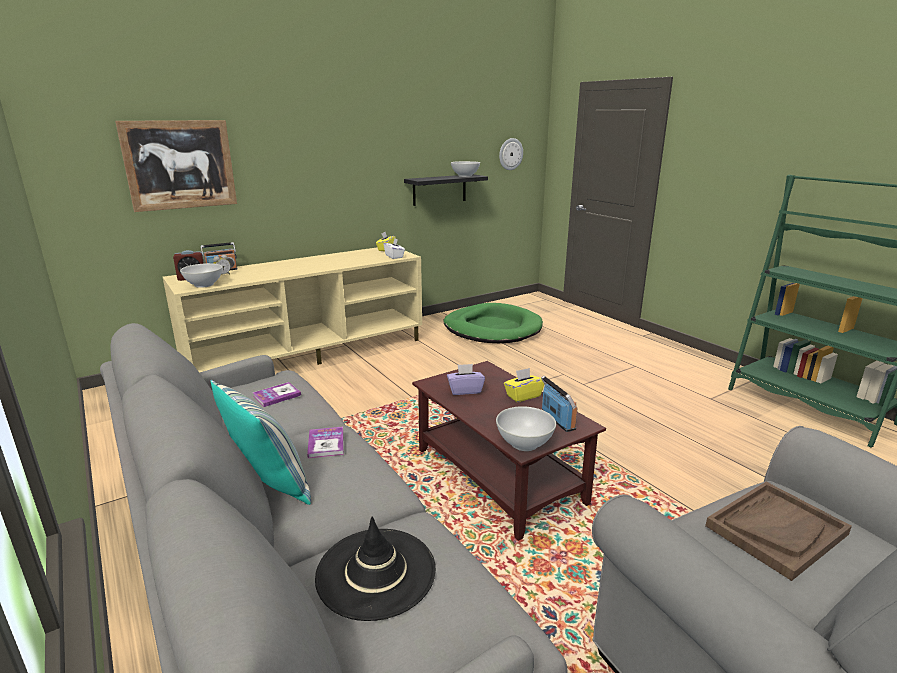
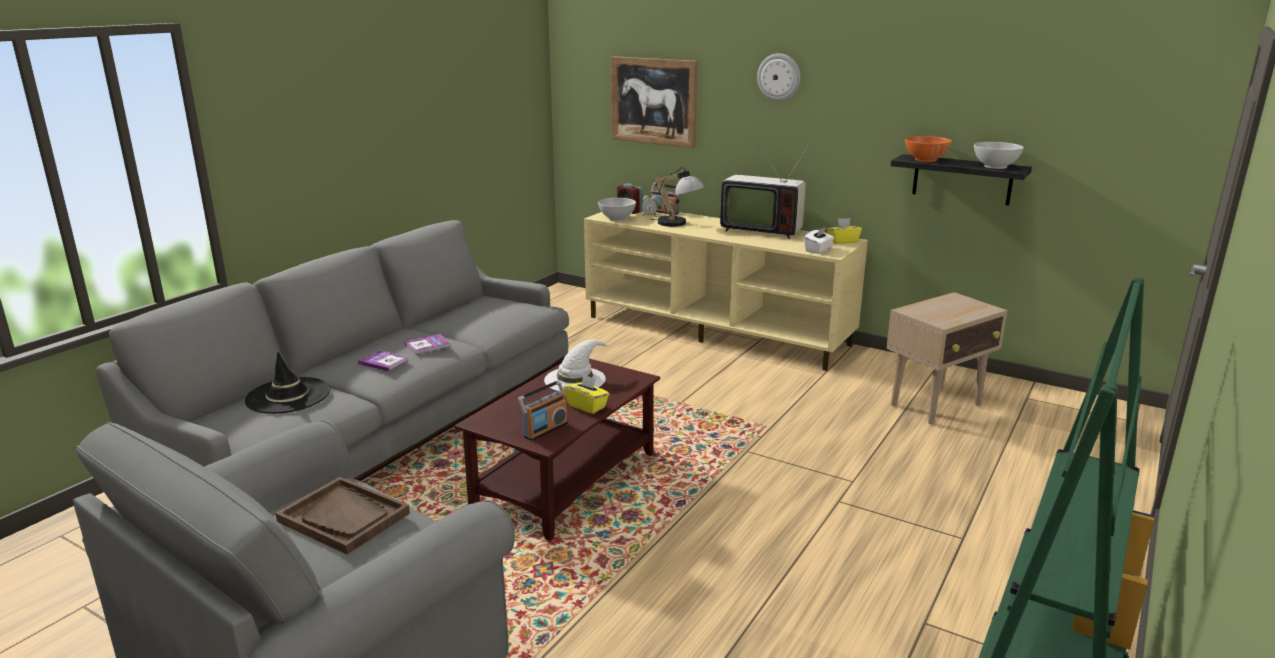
camera: 65 degrees right, 0 degrees up
pillow [211,380,311,505] -> none
book [253,382,301,407] -> book moved to [358,350,408,371]
green dog bed [443,303,543,343] -> beige side table [886,292,1008,425]
purple tissue box [447,364,485,395] -> white hat [544,339,612,391]
white bowl [496,406,556,451] -> none
wall clock [499,138,523,170] -> wall clock moved to [757,53,800,101]
none -> table lamp [651,167,704,227]
none -> television [720,144,809,239]
none -> orange bowl [905,136,952,162]

